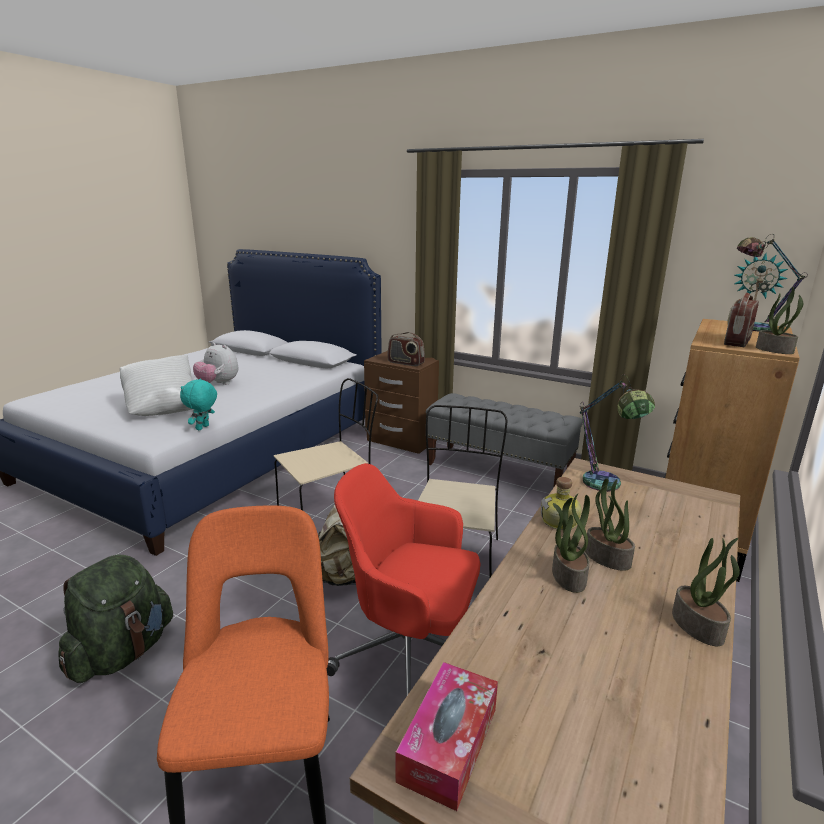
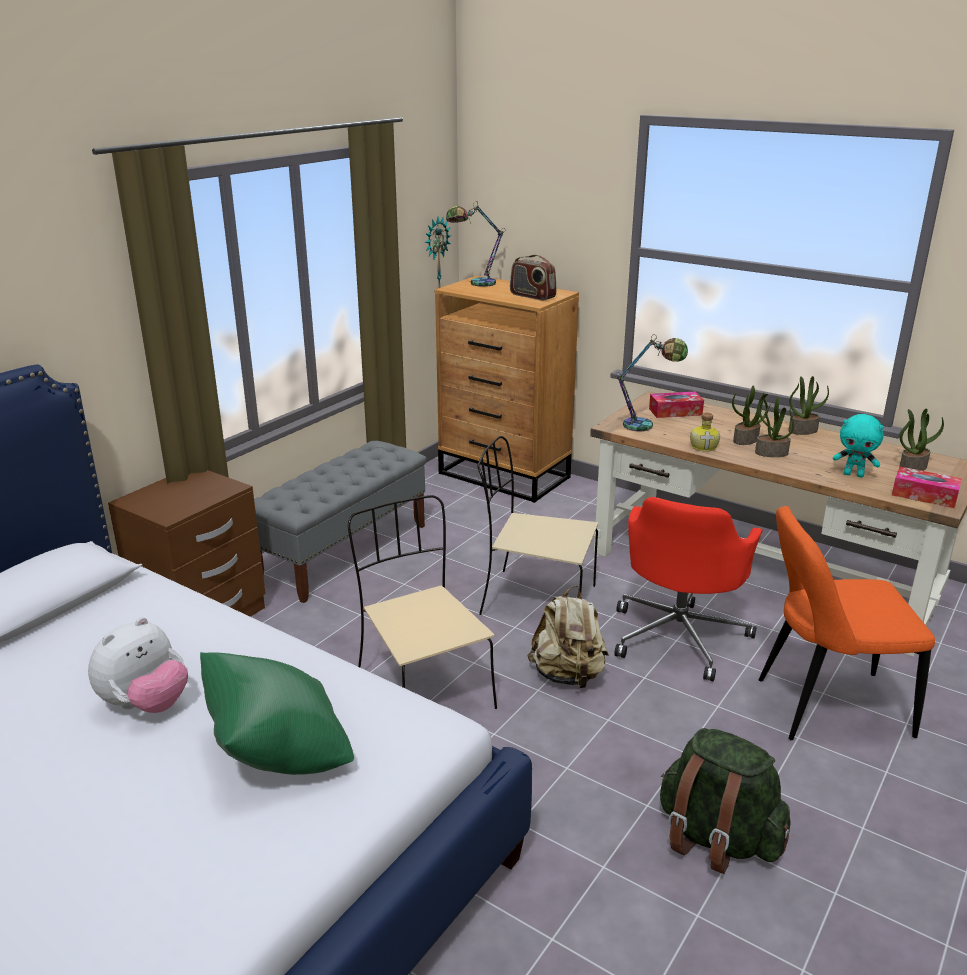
camera: 85 degrees left, 5 degrees up
white pillow [120,355,192,416] -> green pillow [200,652,354,775]
turquoise plush toy [180,378,217,430] -> turquoise plush toy moved to [833,414,884,477]
radio [387,332,425,366] -> none
potted plant [756,287,803,354] -> potted plant moved to [899,409,944,471]
none -> tissue box [649,392,704,418]

